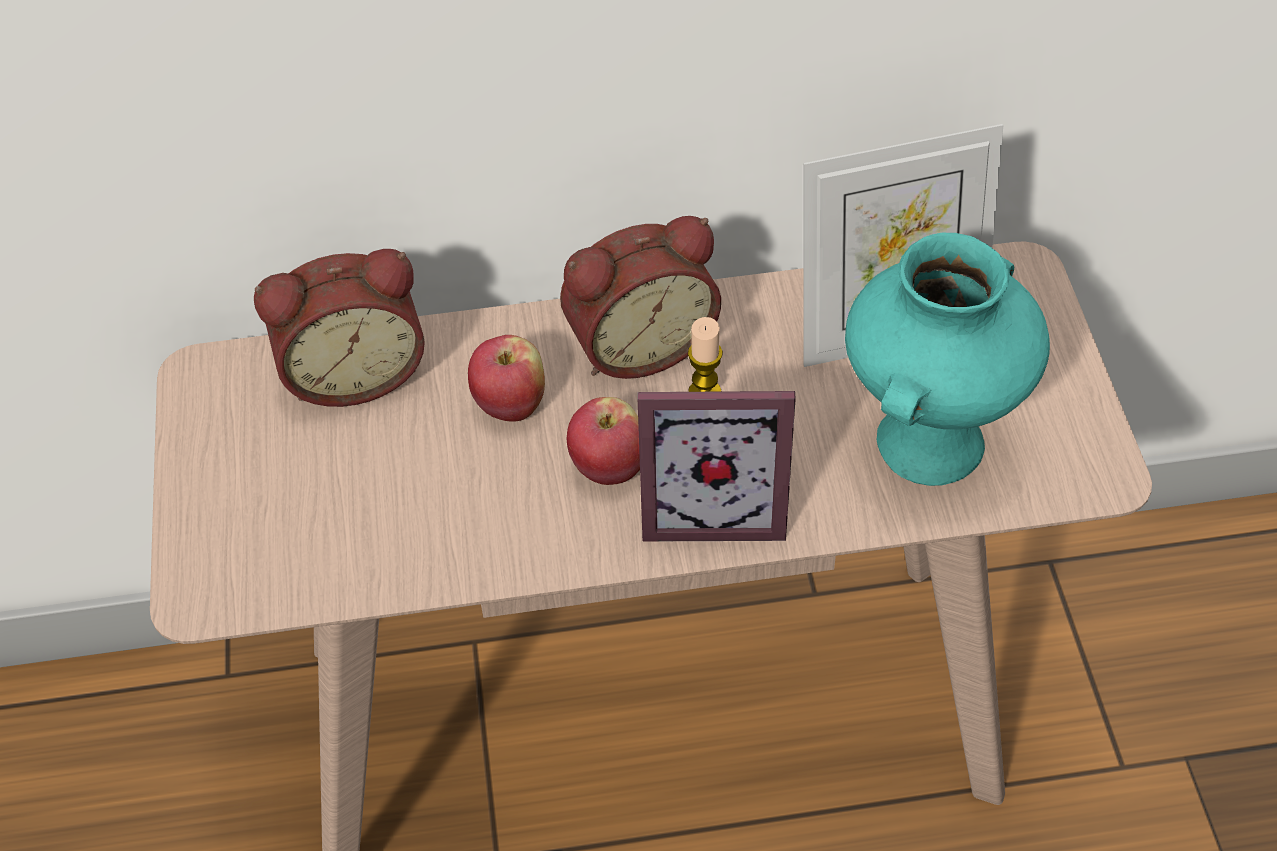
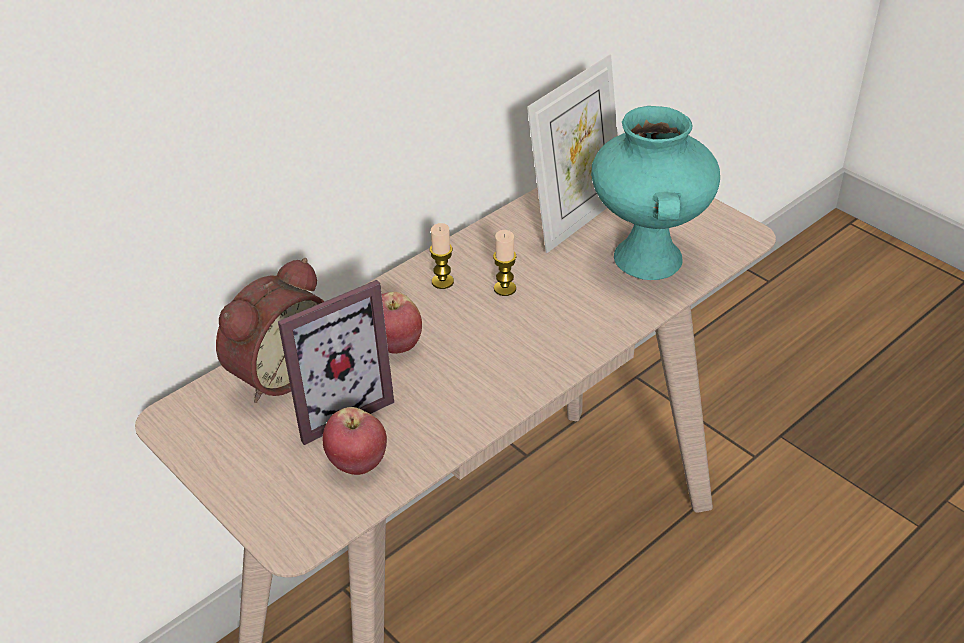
camera: 35 degrees left, 10 degrees down
alarm clock [560,216,721,379] -> candle [430,223,454,289]
apple [567,397,640,485] -> apple moved to [323,407,387,475]
picture frame [638,391,796,542] -> picture frame moved to [278,280,394,445]

